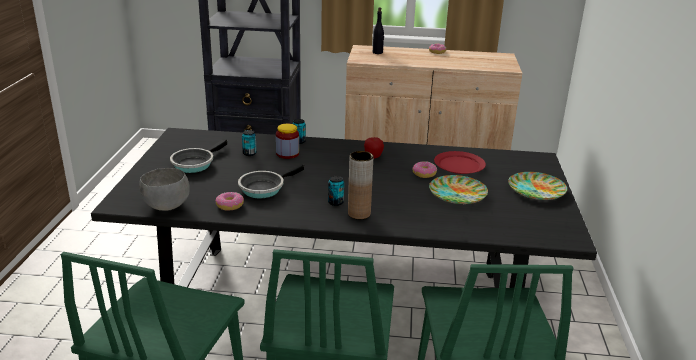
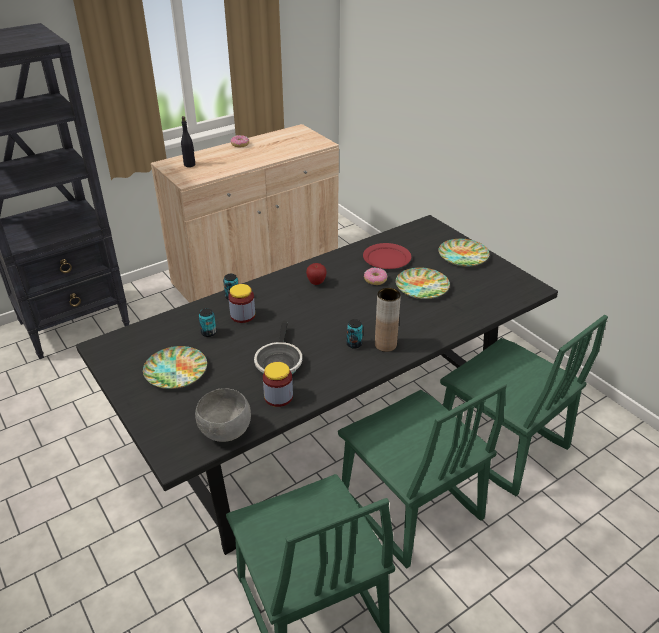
camera: 40 degrees left, 10 degrees up
frying pan [170,139,227,173] -> plate [143,346,207,389]
donut [215,192,244,211] -> jar [263,362,293,407]

